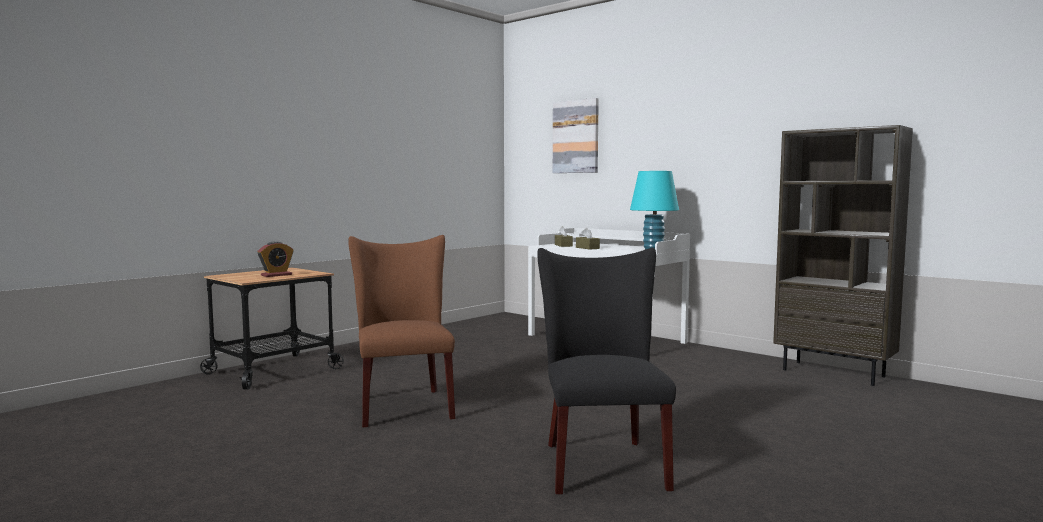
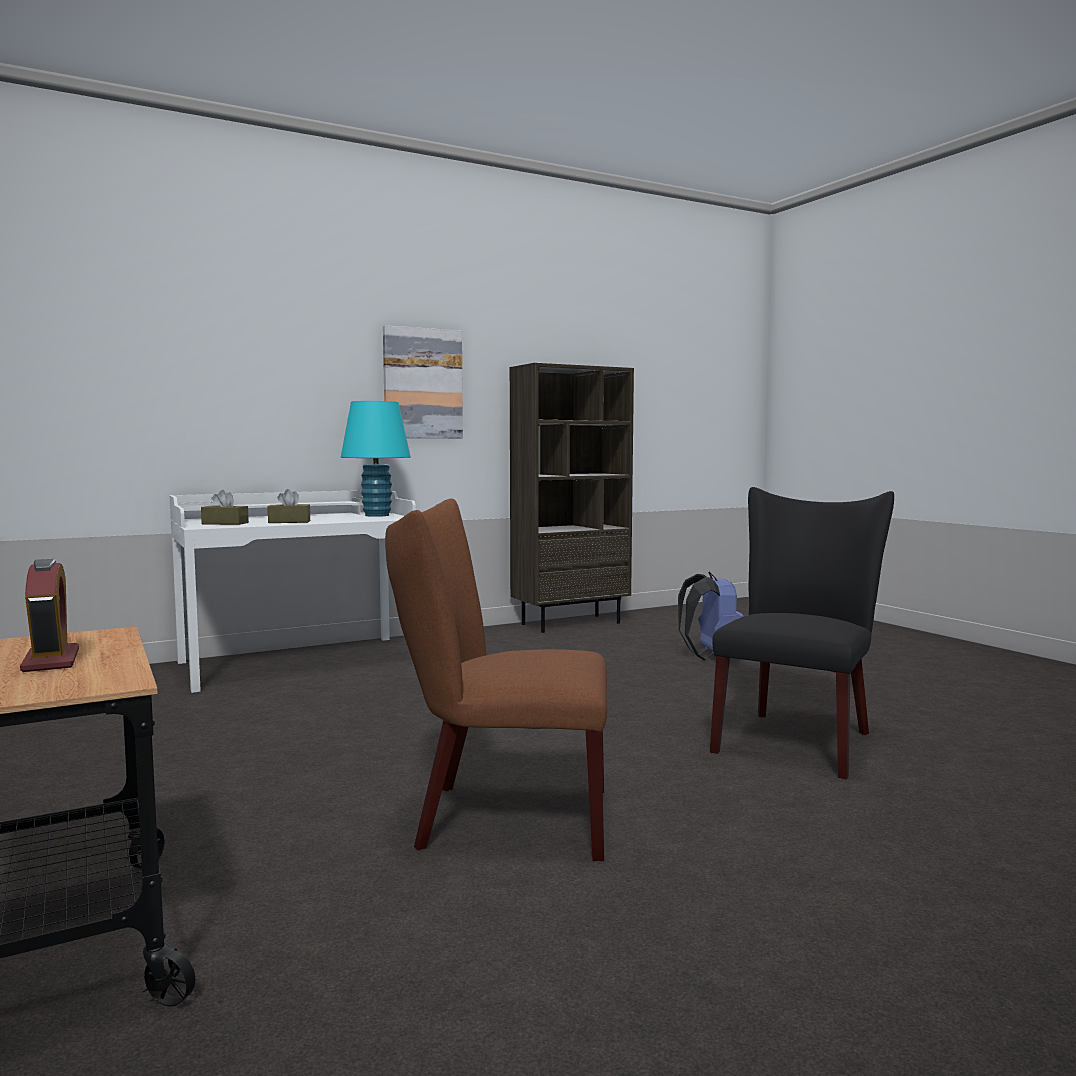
camera: 70 degrees left, 0 degrees up
black chair [537,248,676,494] -> black chair turned 105 degrees clockwise [710,487,894,779]
picture [553,98,599,173] -> picture moved to [383,325,463,438]
none -> blue backpack [678,572,744,660]

